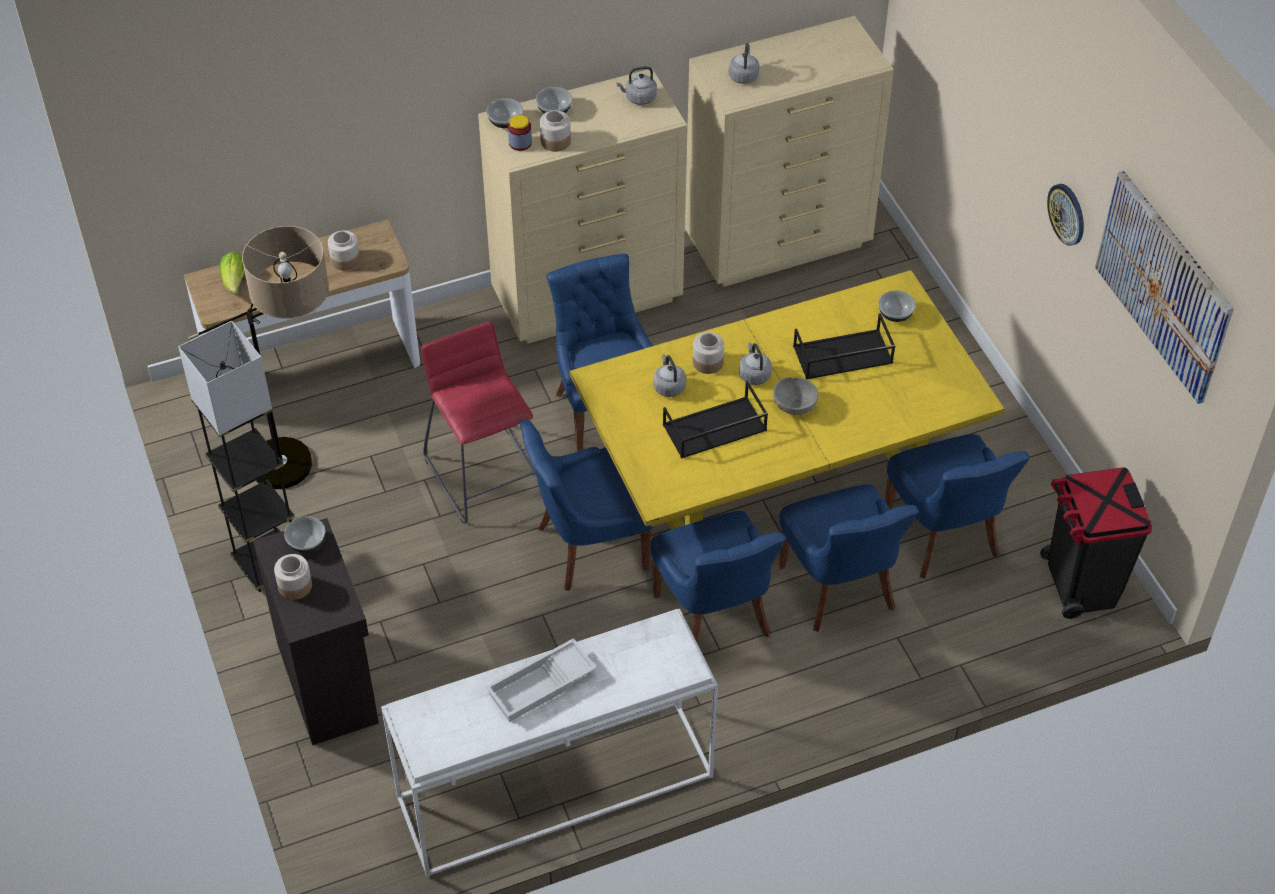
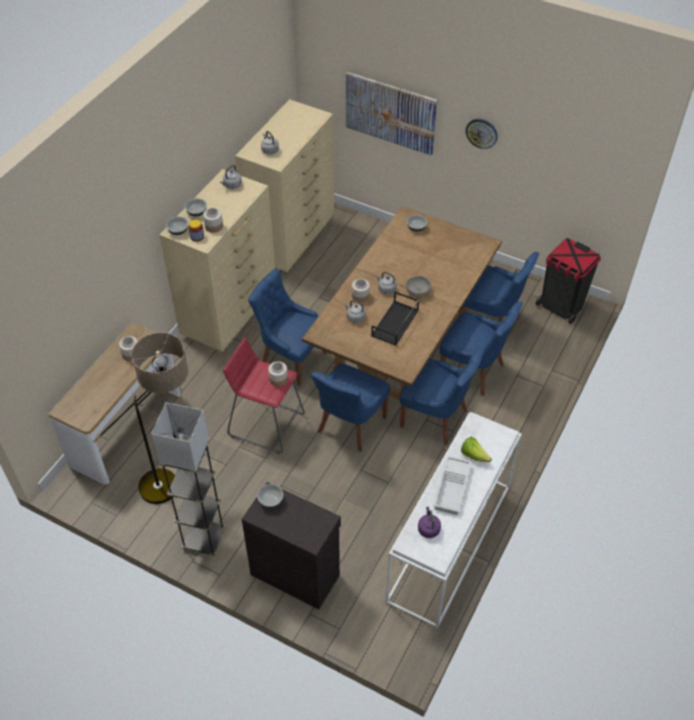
camera: 40 degrees left, 0 degrees up
lettuce [220,252,245,295] -> lettuce moved to [461,437,492,462]
jar [274,554,312,600] -> jar moved to [268,361,288,387]
yellow dining table [569,270,1004,530] -> brown dining table [302,206,502,409]
black tray [793,313,895,379] -> none
picture [1095,171,1234,404] -> picture moved to [346,72,437,156]
none -> purple kettle [418,507,441,538]

